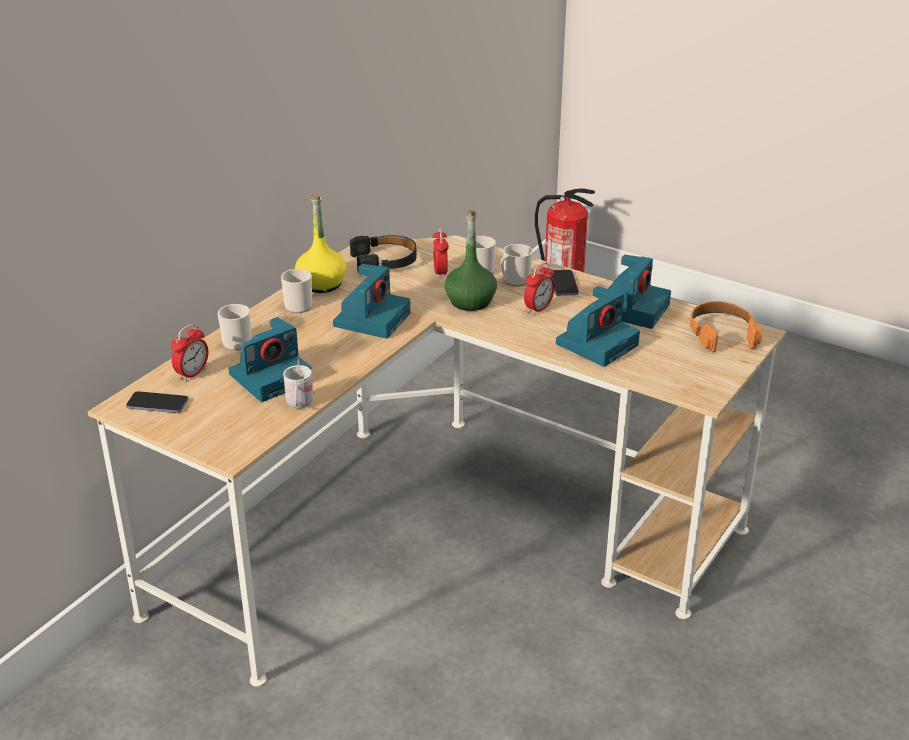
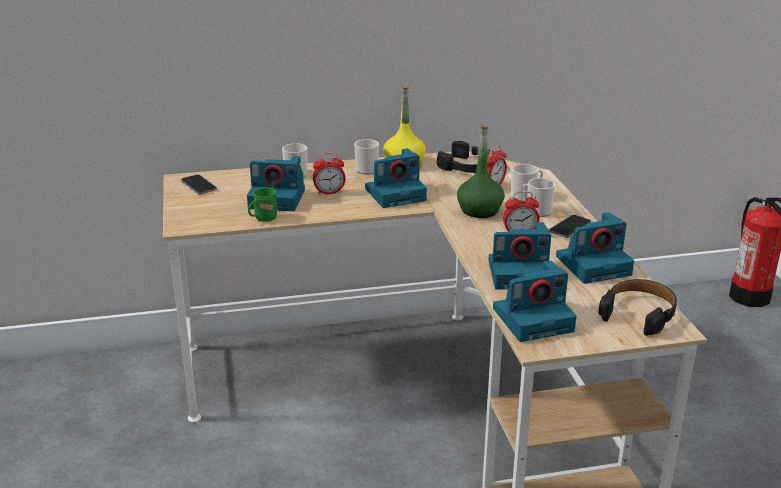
camera: 45 degrees right, 5 degrees down
alarm clock [171,324,208,381] -> alarm clock moved to [313,152,346,195]
white mug [283,356,313,409] -> green mug [248,181,277,222]
orange headphones [690,301,762,352] -> black headphones [598,279,677,336]
none -> camera [493,260,577,342]

